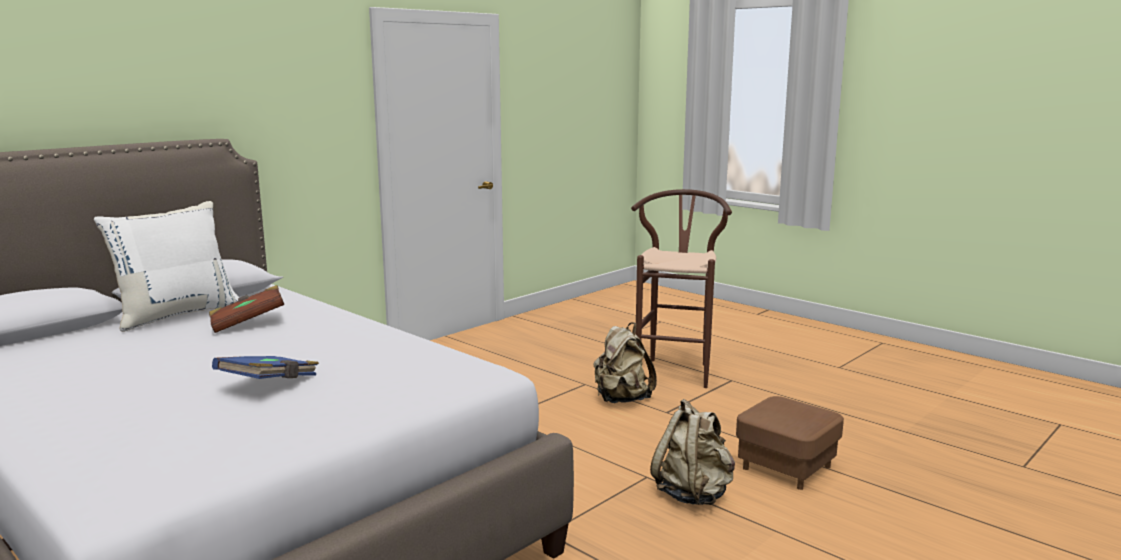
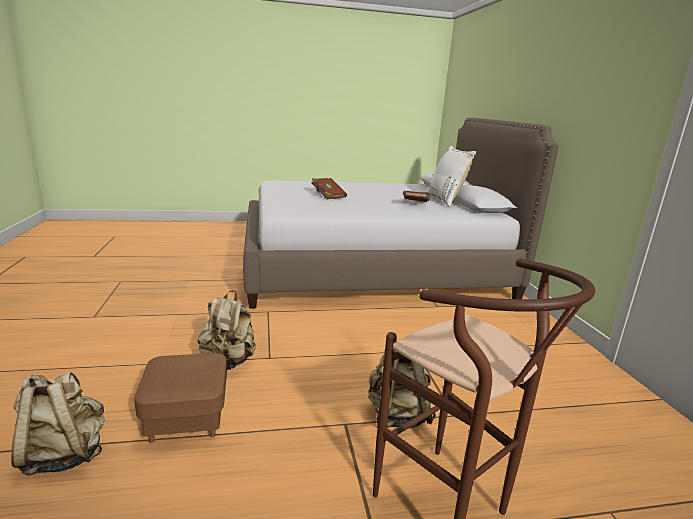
camera: 125 degrees right, 5 degrees up
blue book [212,356,319,379] -> brown book [312,178,347,199]
none -> beige backpack [11,372,105,476]

